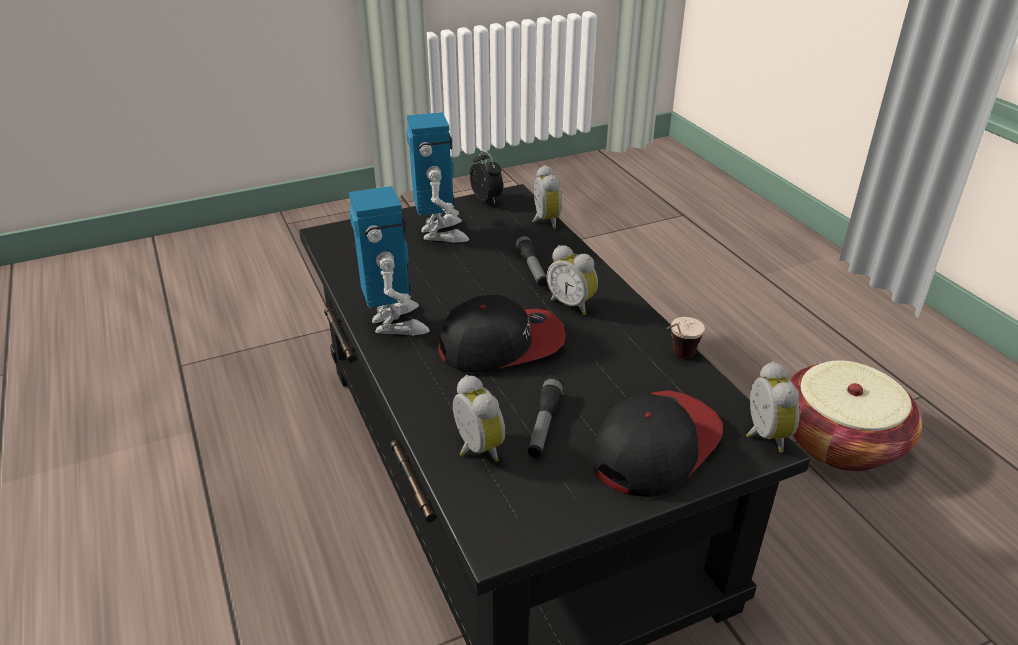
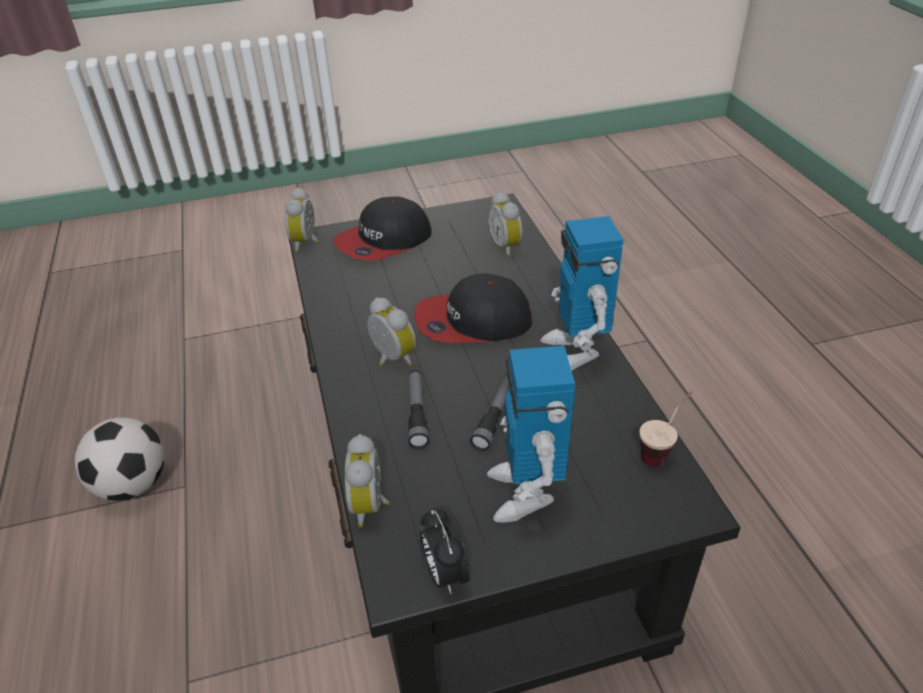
camera: 170 degrees left, 5 degrees up
flashlight [528,377,563,458] -> flashlight moved to [470,376,509,451]
cup [667,317,705,358] -> cup moved to [639,391,693,467]
basket [790,360,922,471] -> football [75,417,165,501]

